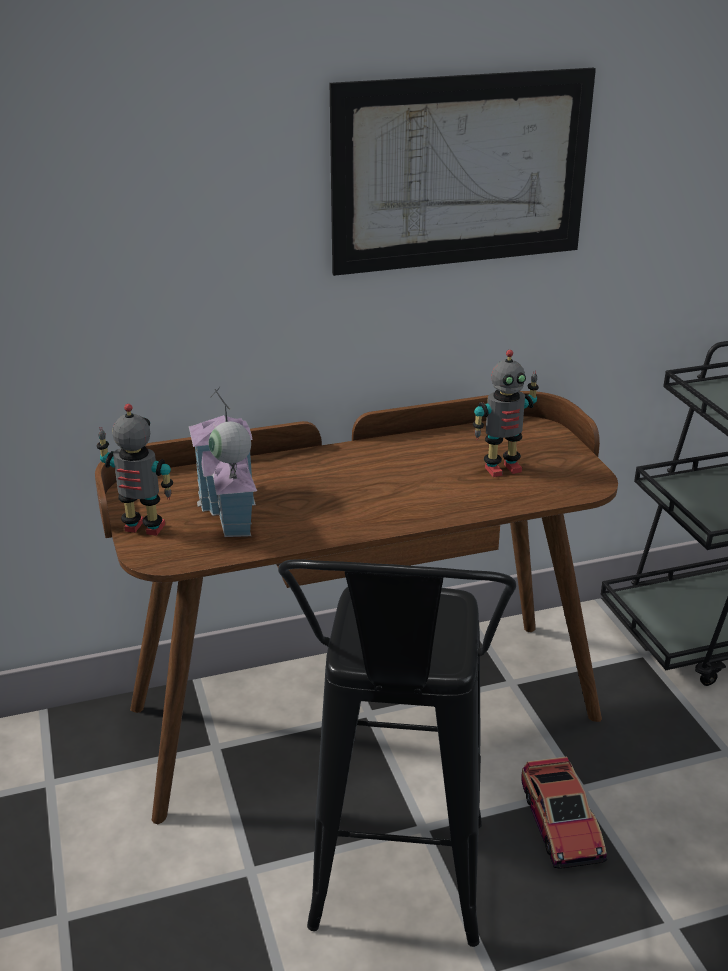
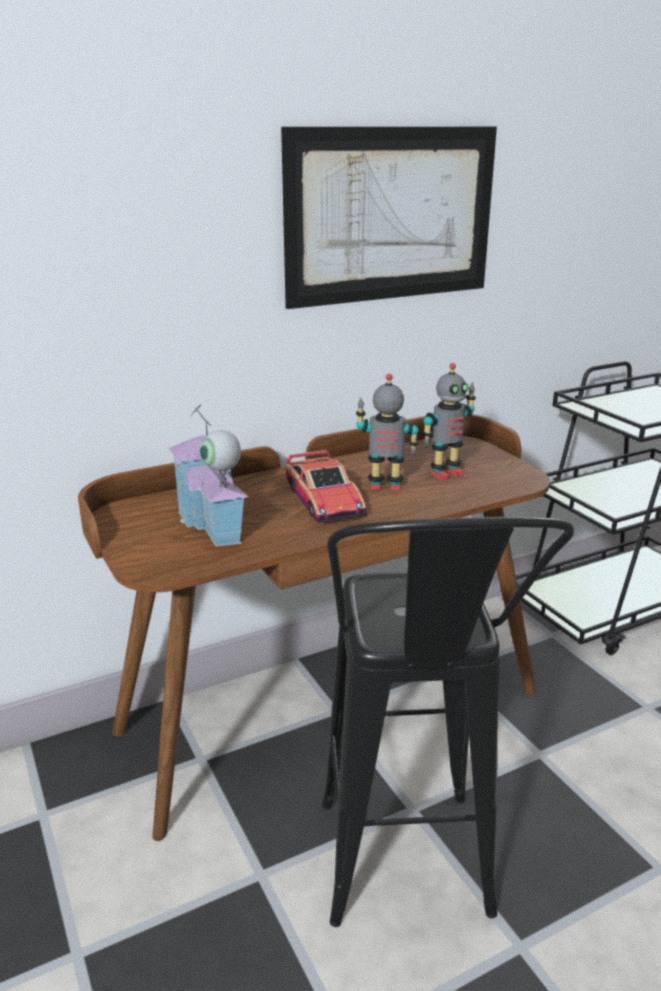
camera: 10 degrees left, 5 degrees down
toy robot [97,404,173,536] -> toy robot moved to [356,374,419,490]
toy car [521,757,607,869] -> toy car moved to [286,450,367,523]

